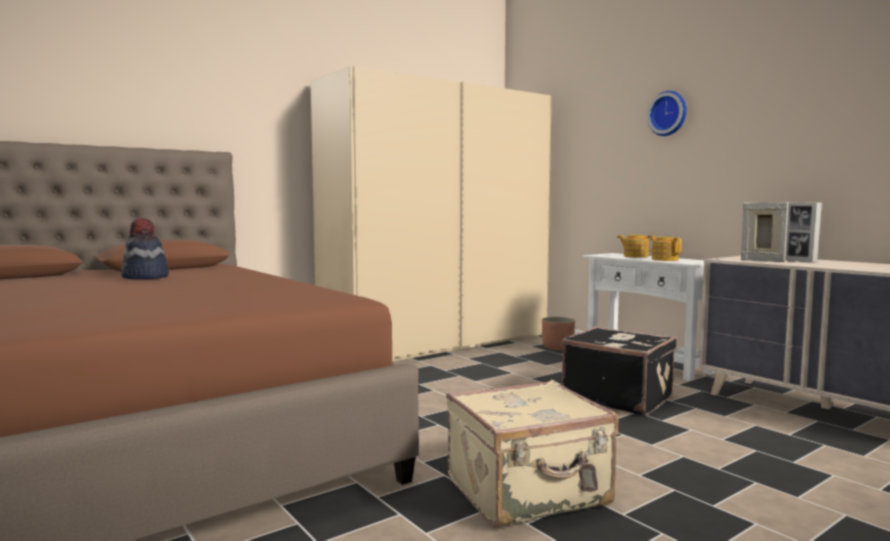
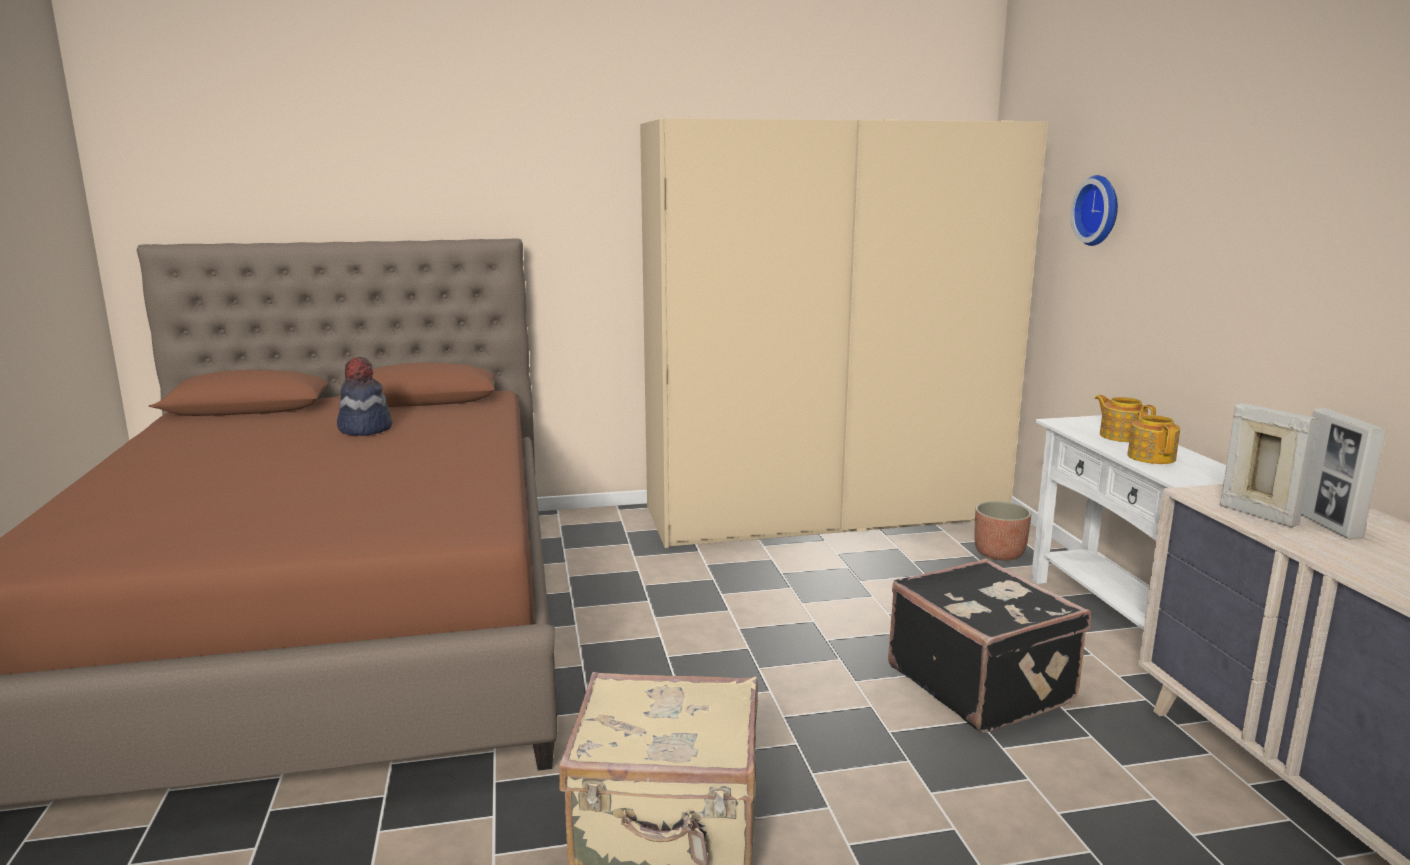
camera: 25 degrees right, 10 degrees up
wall clock [647,91,687,136] -> wall clock moved to [1070,175,1118,246]

